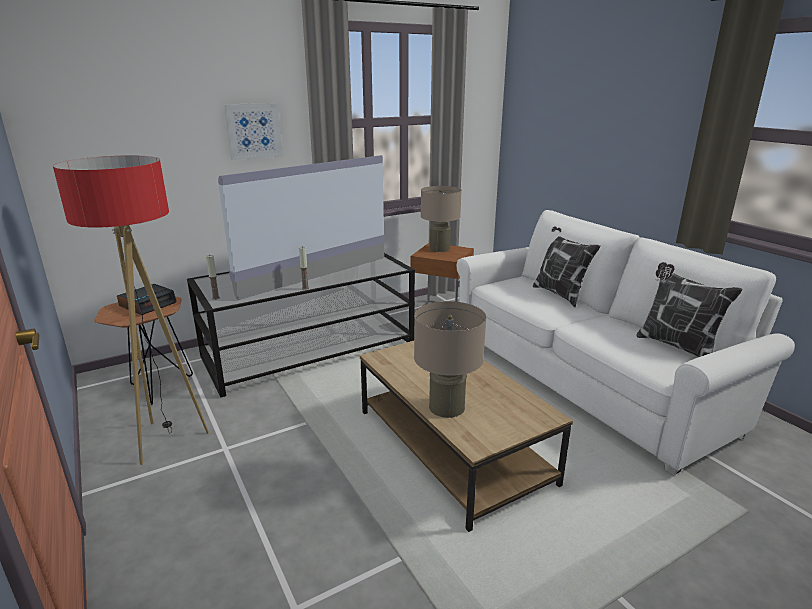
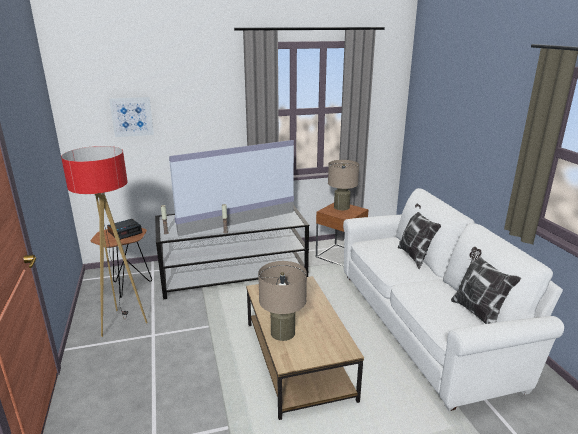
camera: 15 degrees right, 0 degrees up
picture [224,103,283,160] -> picture moved to [109,97,154,137]

